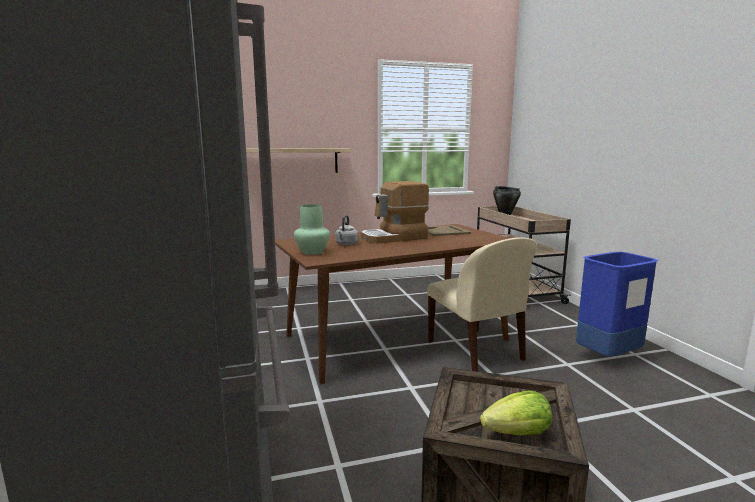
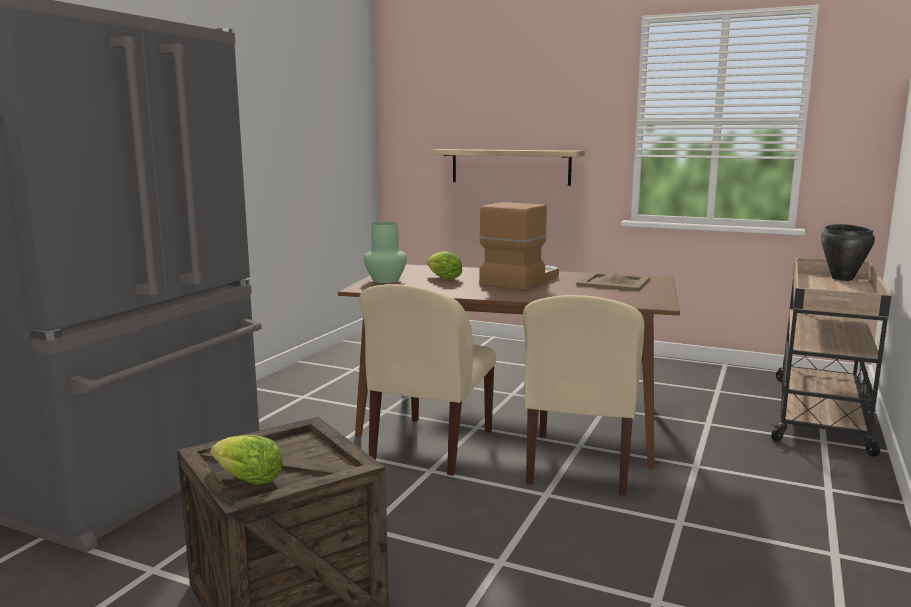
camera: 40 degrees right, 0 degrees up
grey kettle [335,215,359,245] -> lettuce [427,251,462,280]
coffee machine [361,181,429,244] -> coffee machine turned 105 degrees clockwise [479,202,559,291]
blue trash can [576,252,659,356] -> none
none -> beige chair [359,284,496,476]

